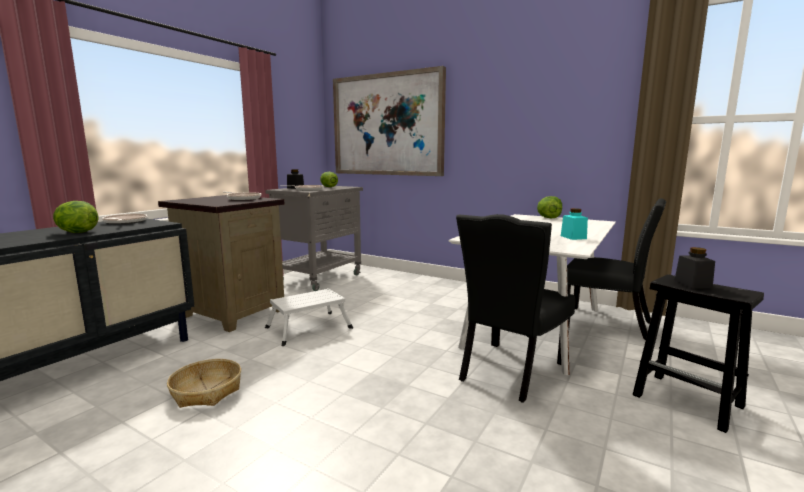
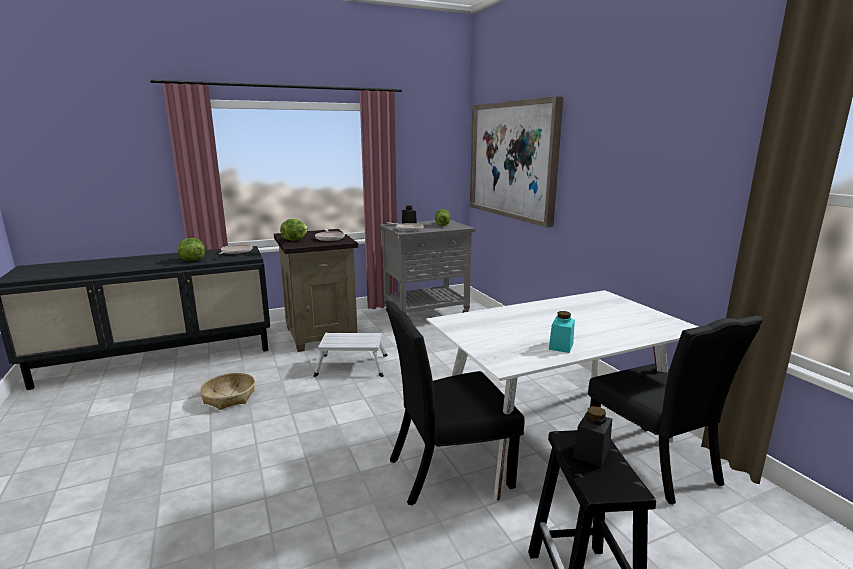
camera: 35 degrees right, 5 degrees up
lettuce [537,196,562,218] -> lettuce moved to [280,219,308,241]

